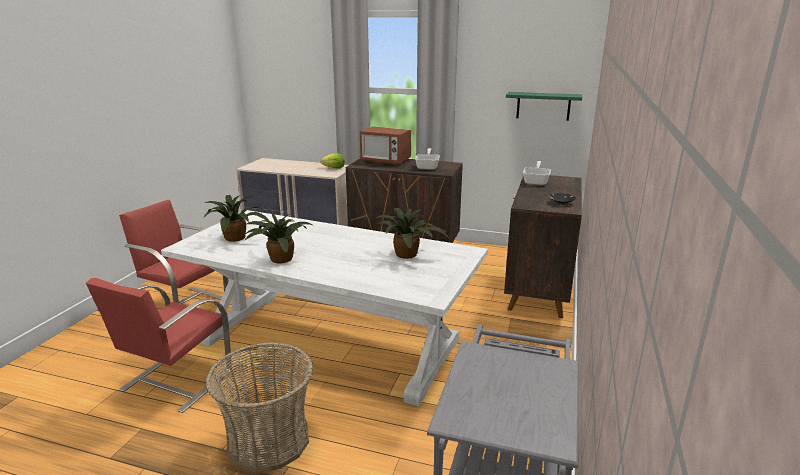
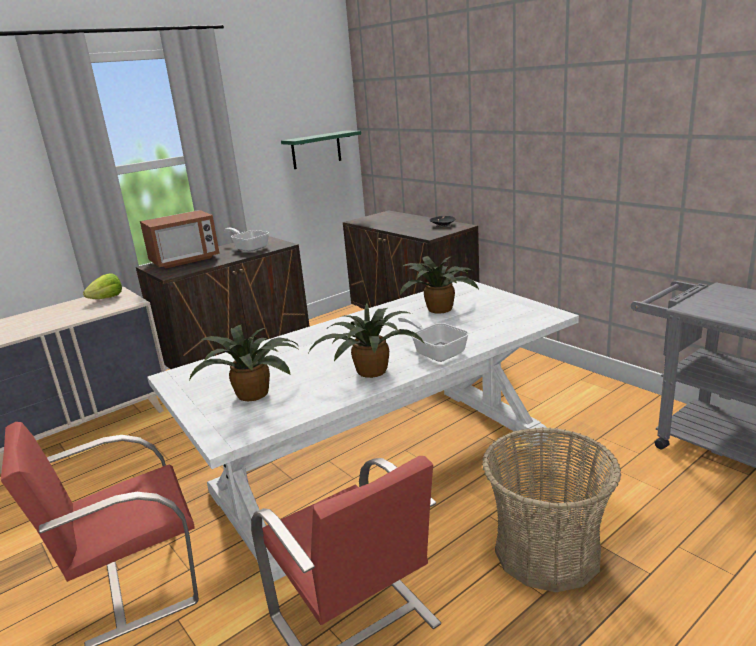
camera: 55 degrees left, 0 degrees up
frying pan [523,161,551,185] -> frying pan moved to [398,316,469,362]

